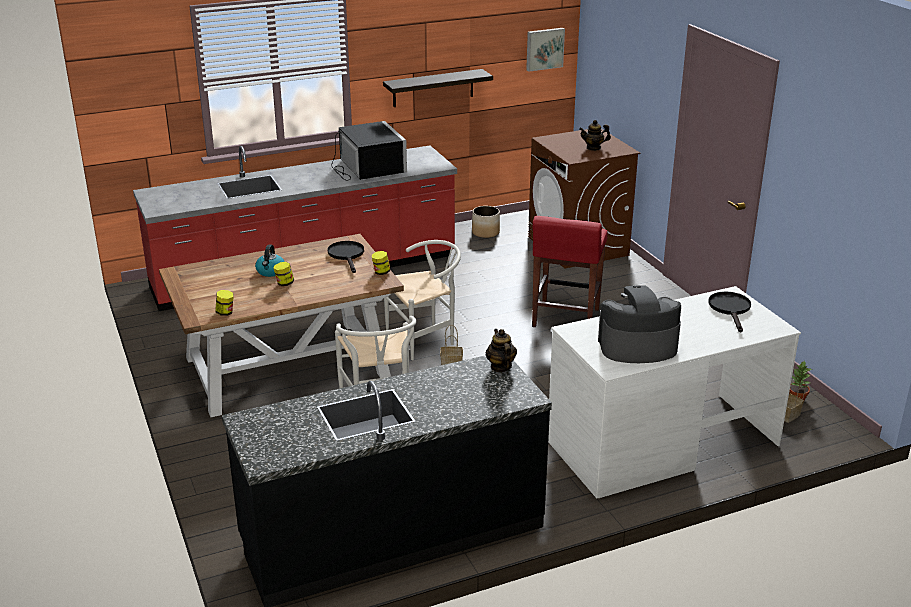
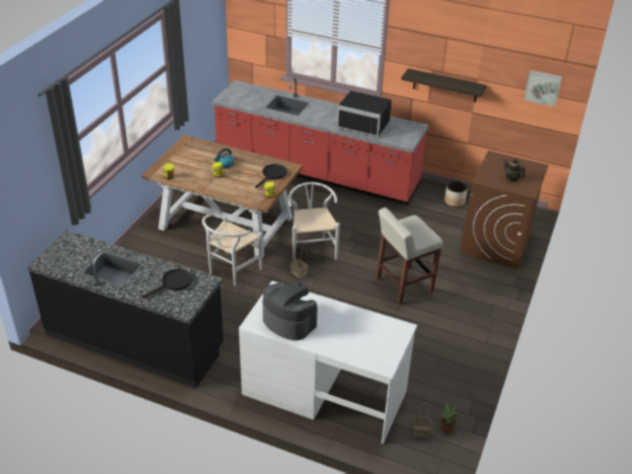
camera: 45 degrees right, 10 degrees up
black microwave [331,121,407,181] -> black microwave turned 90 degrees clockwise [337,91,392,137]
white chair [384,240,461,360] -> white chair turned 120 degrees counterclockwise [288,182,340,261]
teapot [486,329,517,372] -> none
red stool [532,216,608,327] -> beige stool [376,207,443,304]
black frying pan [708,292,751,332] -> black frying pan moved to [142,269,192,298]

